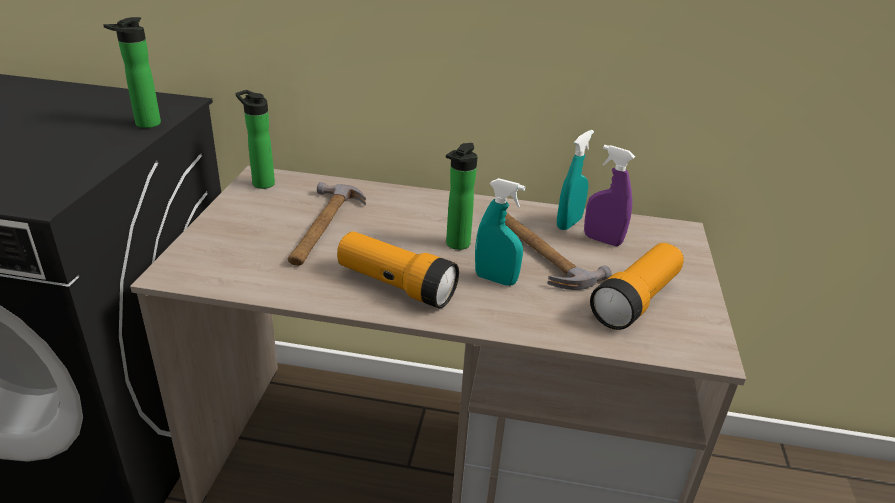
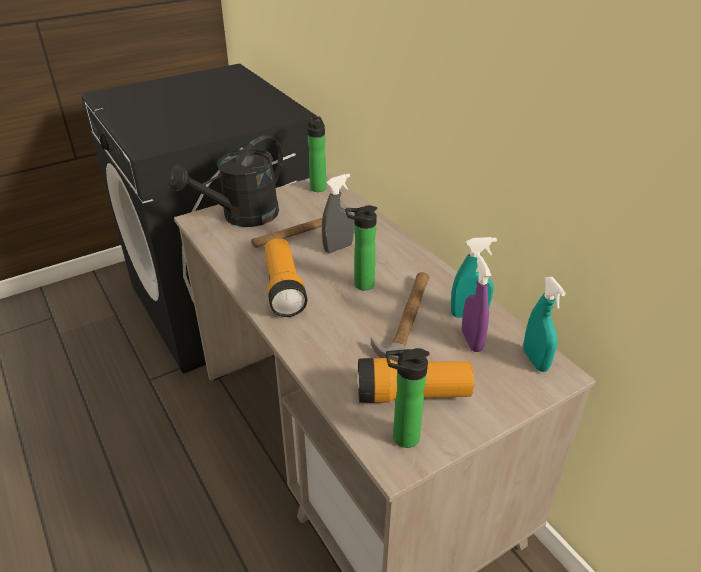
camera: 50 degrees right, 5 degrees up
bottle [103,17,161,128] -> bottle moved to [386,348,430,448]
turquoise spray bottle [475,178,525,286] -> turquoise spray bottle moved to [523,277,566,372]
none -> black watering can [169,135,283,227]
none -> grey spray bottle [322,174,354,253]

